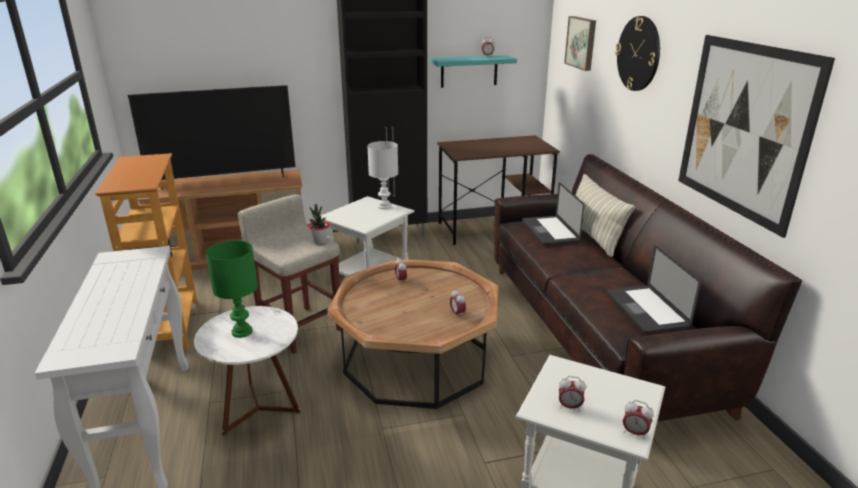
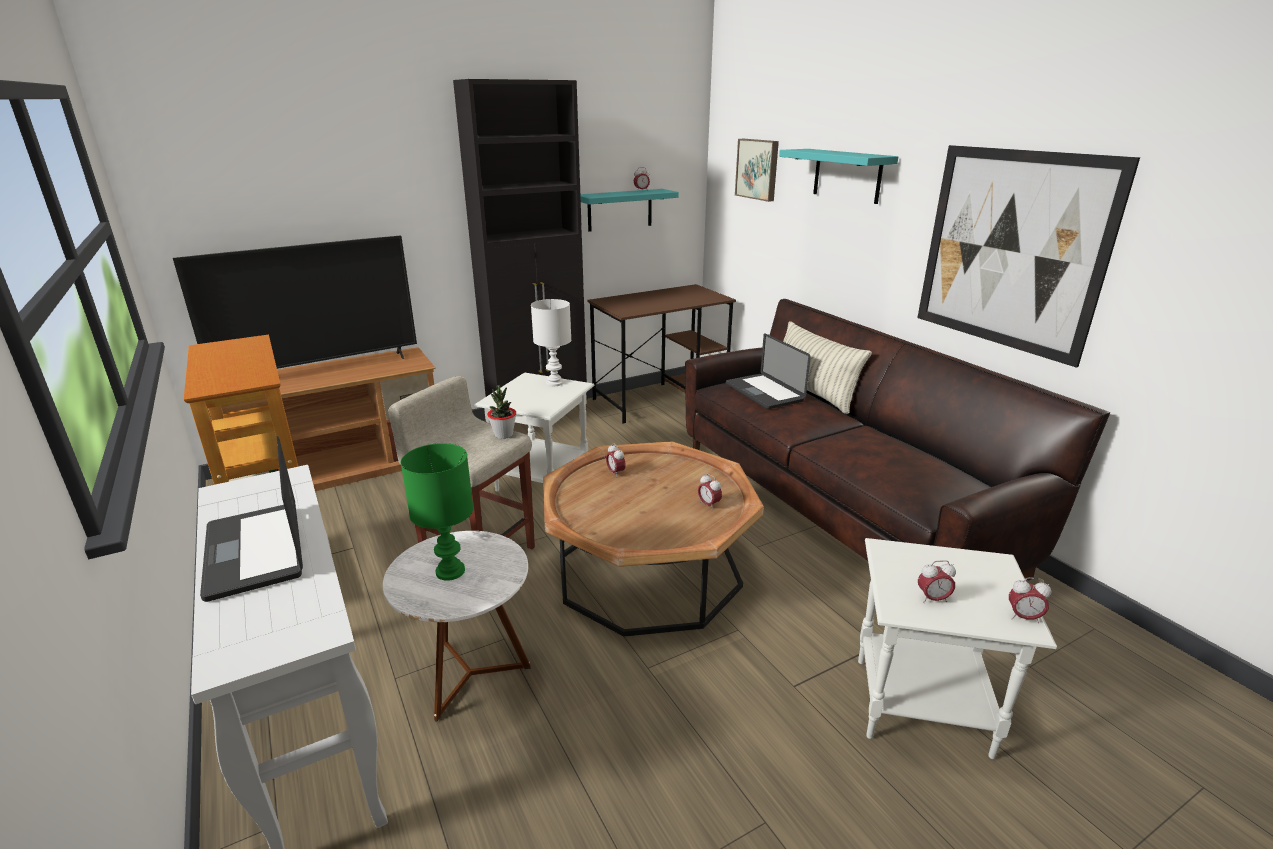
camera: 15 degrees left, 0 degrees up
laptop [607,245,701,334] -> laptop moved to [200,436,303,602]
wall clock [615,16,660,91] -> turquoise shelf [779,149,898,204]

